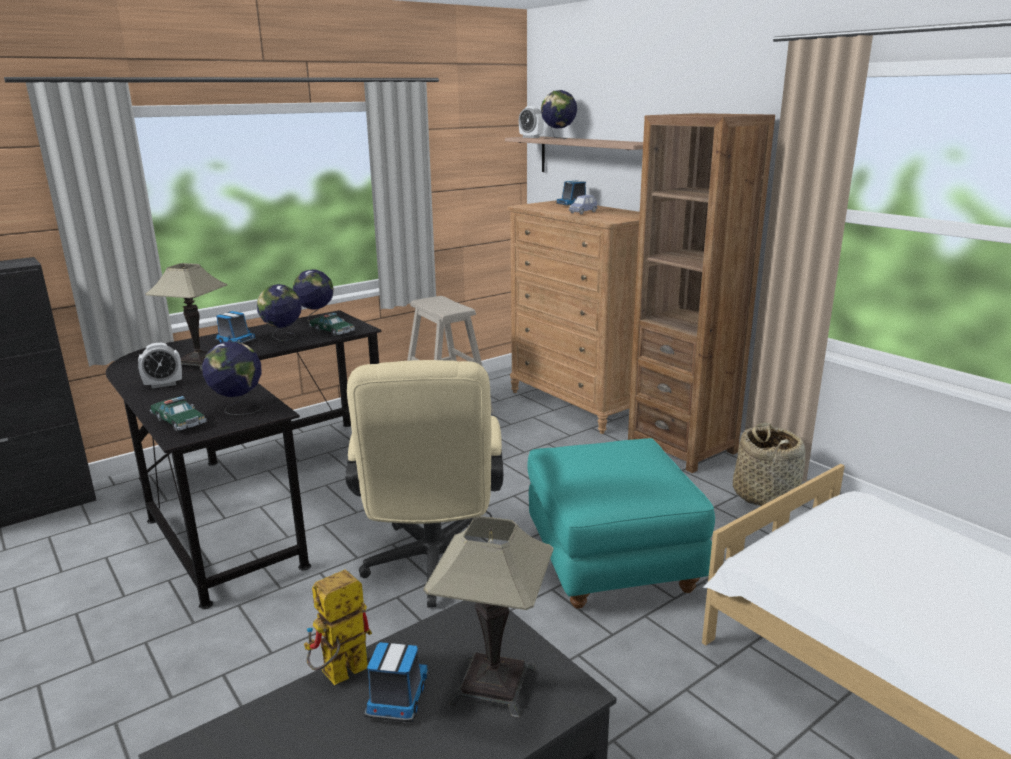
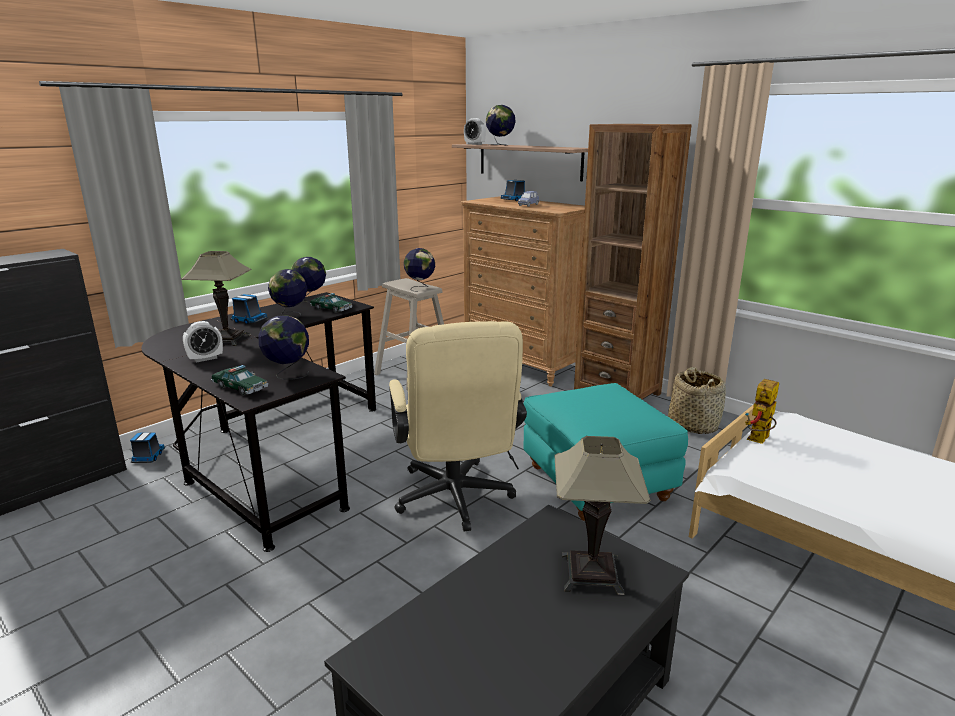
camera: 10 degrees left, 0 degrees up
toy robot [304,569,372,685] -> toy robot moved to [745,379,779,444]
toy truck [364,642,429,722] -> toy truck moved to [130,432,165,463]
none -> globe [404,248,435,292]

